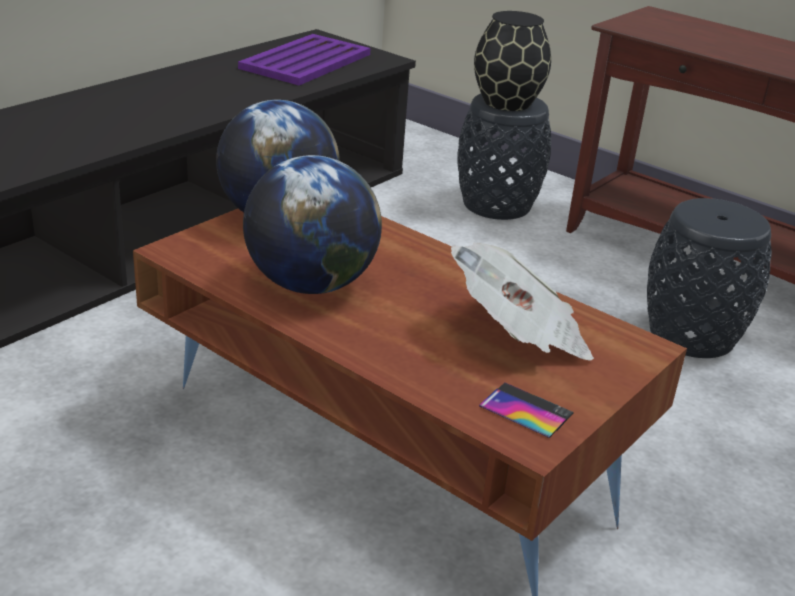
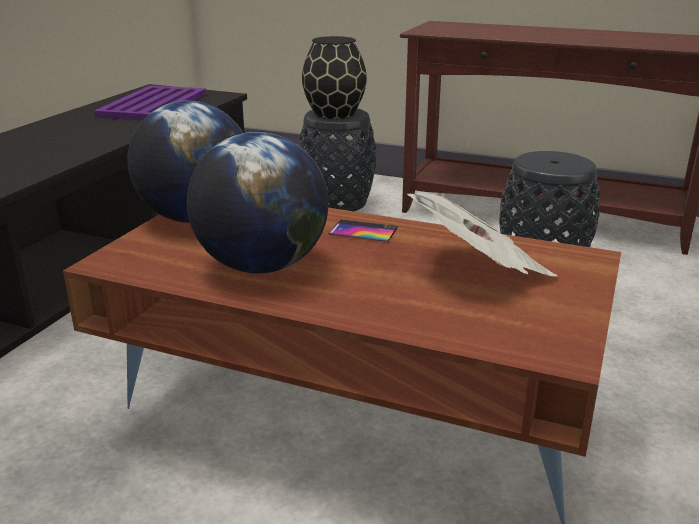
camera: 15 degrees left, 5 degrees down
phone [479,382,574,438] -> phone moved to [328,219,398,242]

